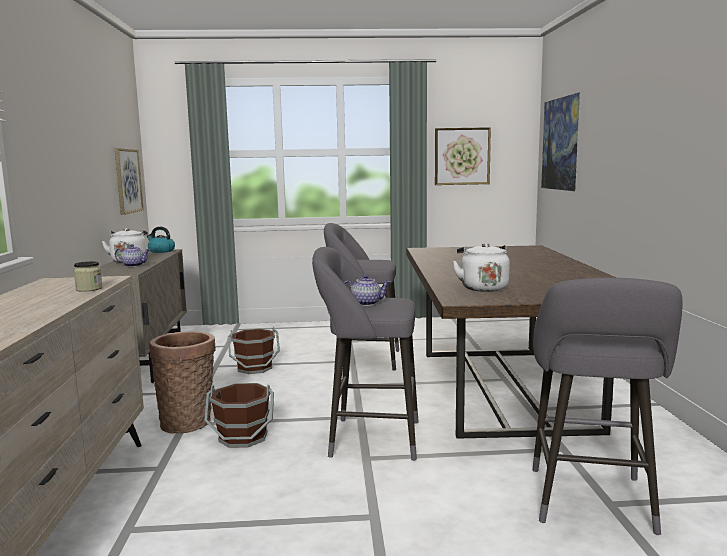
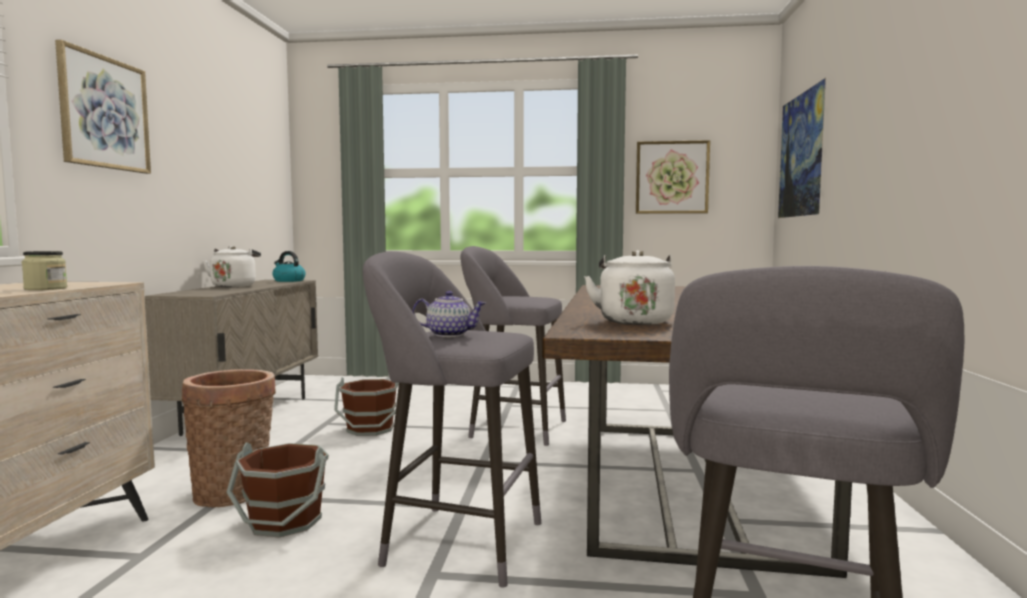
camera: 10 degrees right, 5 degrees down
picture [115,148,144,215] -> picture moved to [55,40,151,174]
teapot [115,244,150,267] -> none

